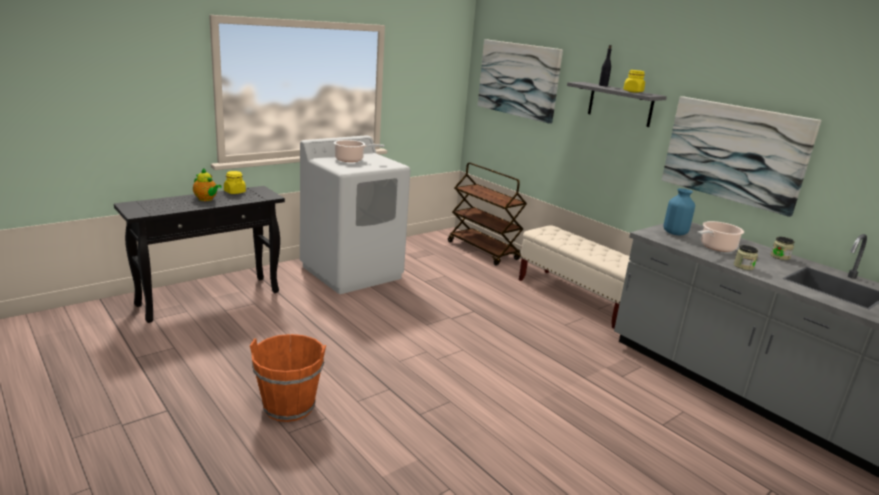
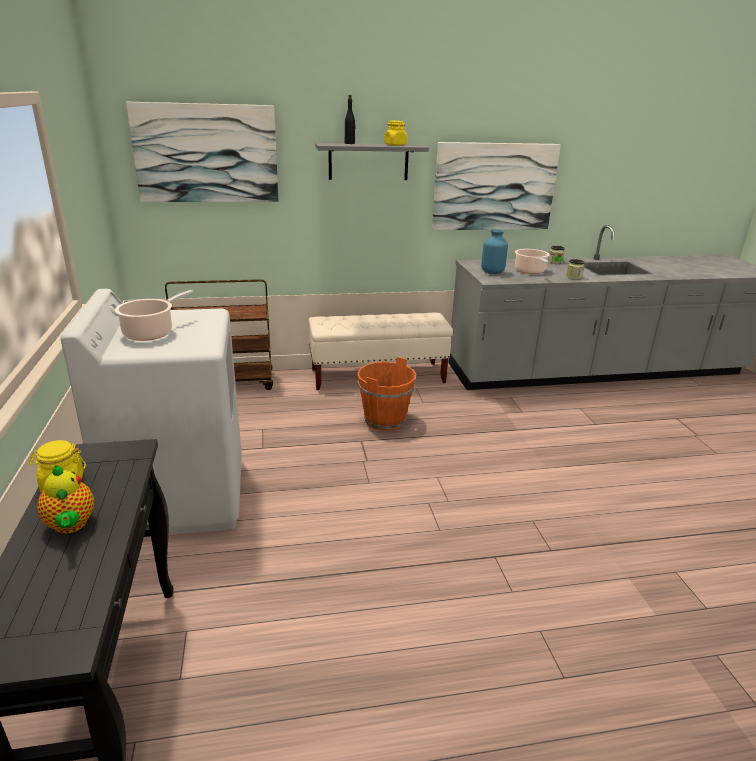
camera: 60 degrees left, 5 degrees up
teapot [193,168,222,201] -> teapot turned 90 degrees clockwise [37,465,94,534]
orange bucket [250,334,326,422] -> orange bucket moved to [357,357,416,431]

